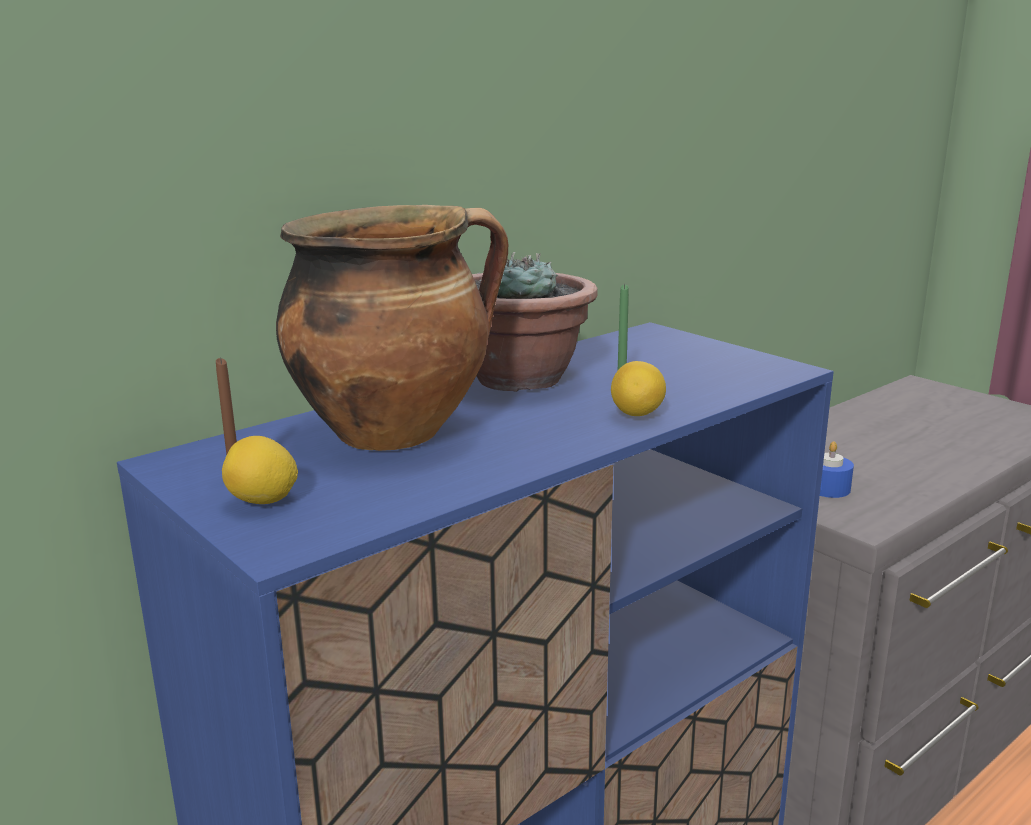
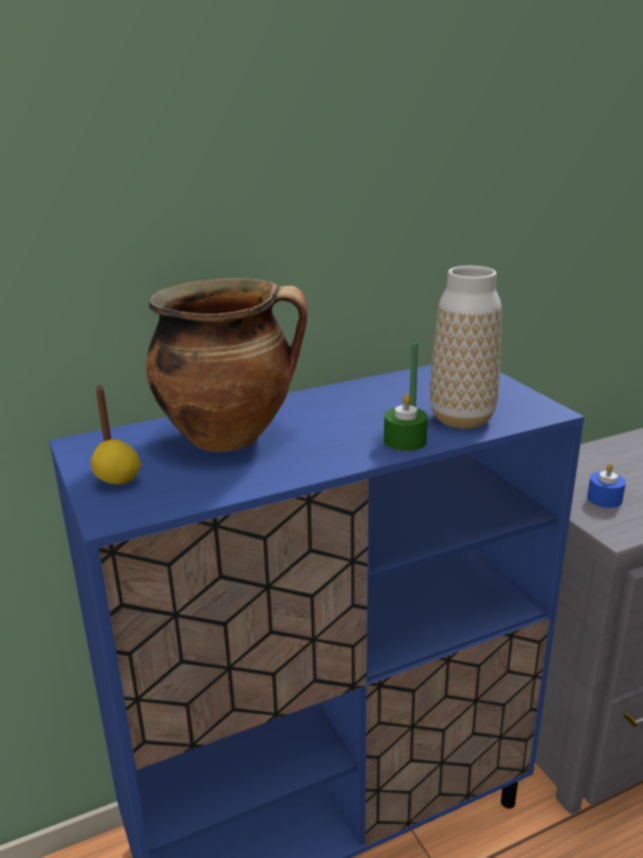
camera: 15 degrees right, 5 degrees up
potted plant [472,252,598,392] -> none
lemon [611,361,666,416] -> green candle [384,394,428,451]
none -> vase [430,266,502,429]

